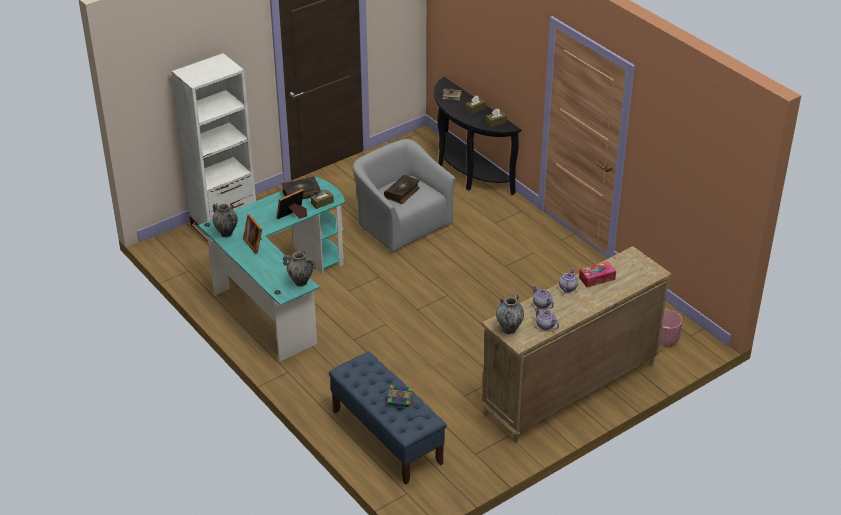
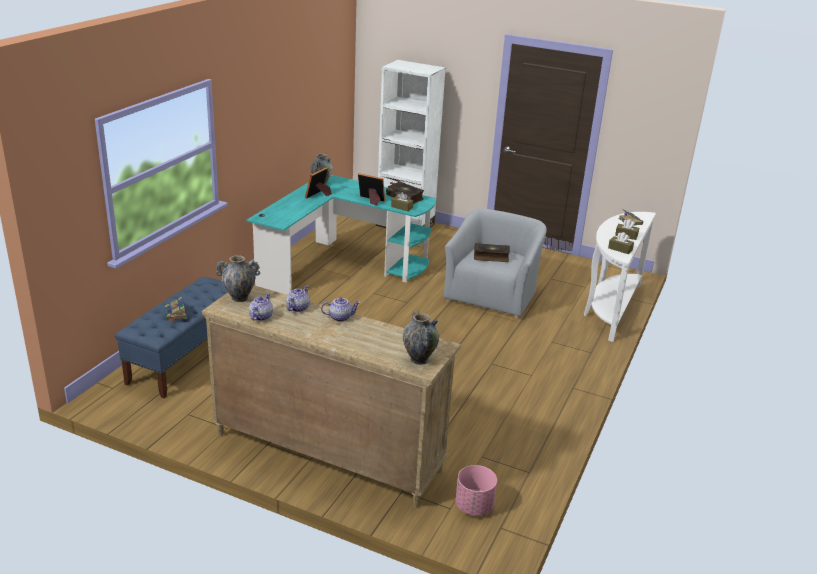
camera: 60 degrees right, 10 degrees down
vase [283,251,316,287] -> vase moved to [403,311,439,365]
black console table [434,77,521,195] -> white console table [584,212,656,342]
tissue box [579,262,616,287] -> none

